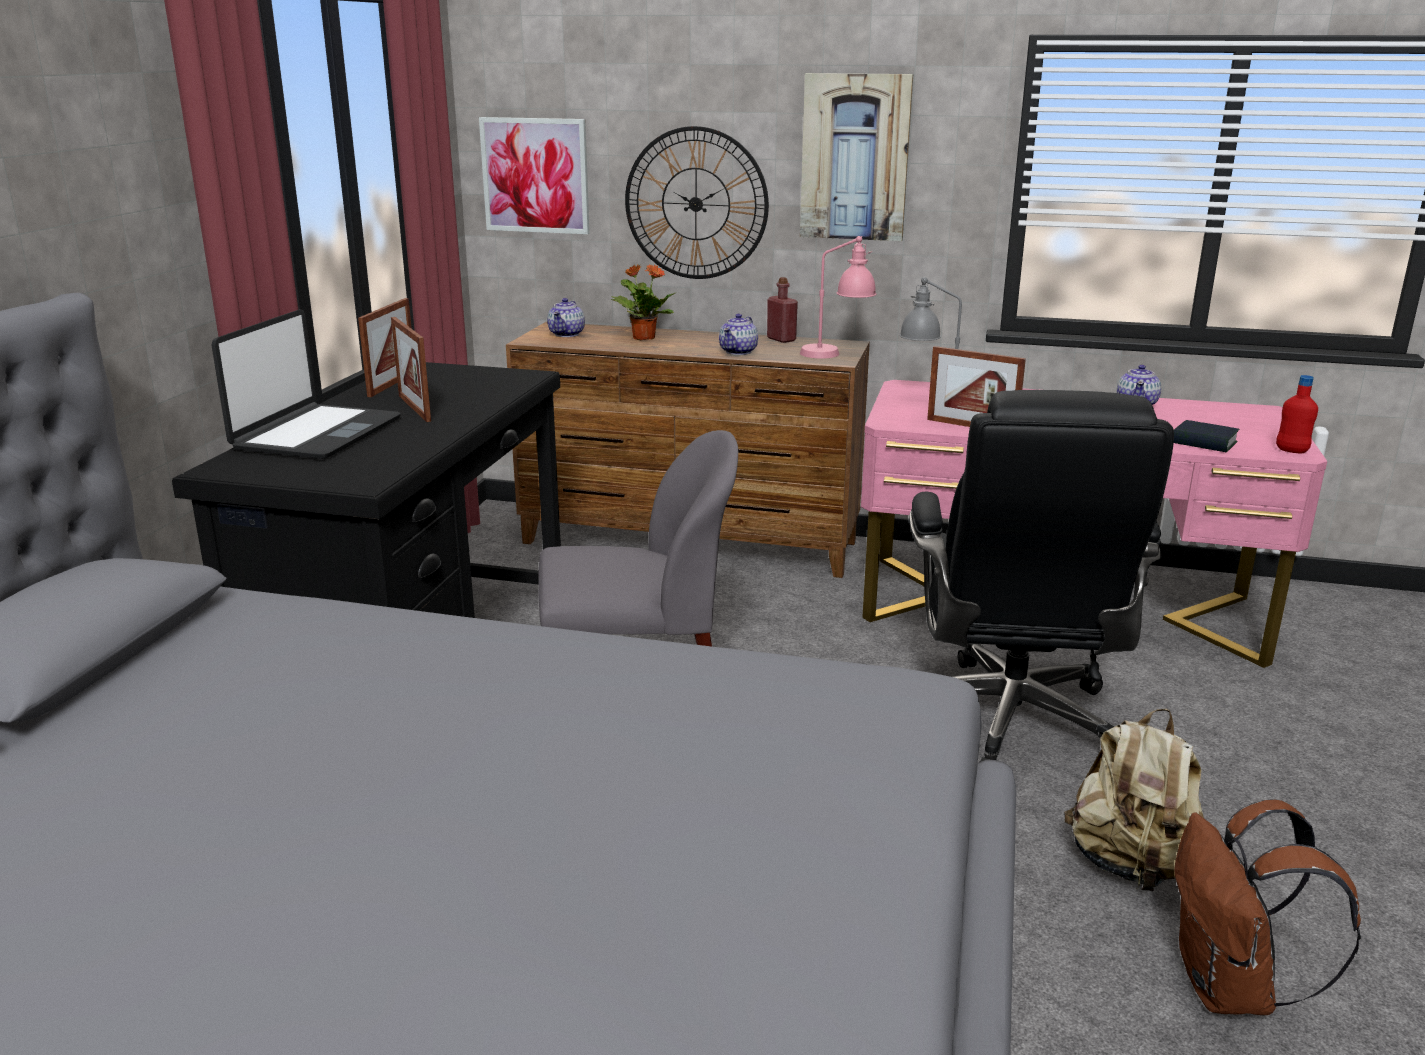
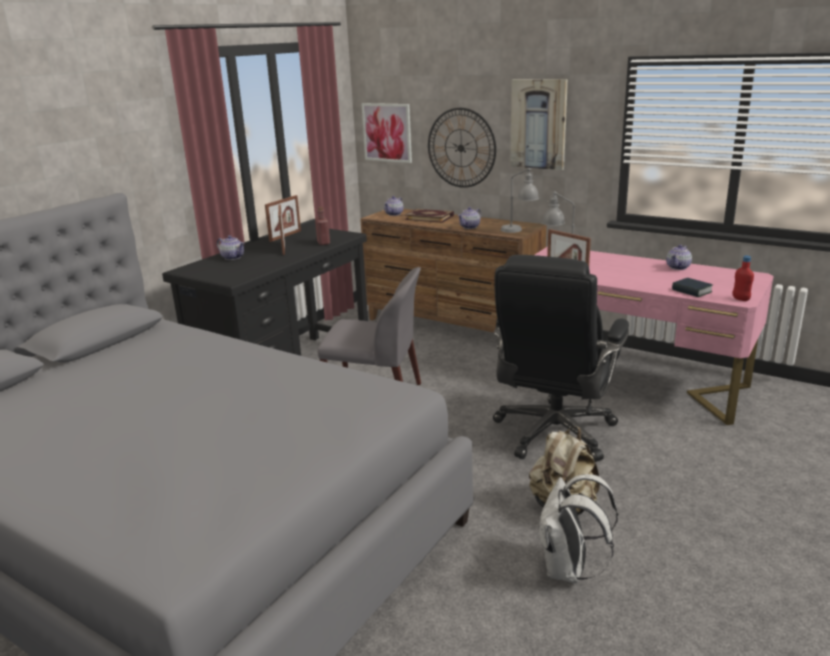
camera: 20 degrees right, 0 degrees up
laptop [211,309,401,459] -> teapot [217,235,245,260]
potted plant [611,264,677,341] -> book [405,209,454,223]
red bottle [767,277,798,343] -> red bottle moved to [315,206,330,245]
pink table lamp [800,236,876,359] -> grey table lamp [501,168,539,233]
brown backpack [1174,800,1361,1015] -> white backpack [538,474,618,583]

